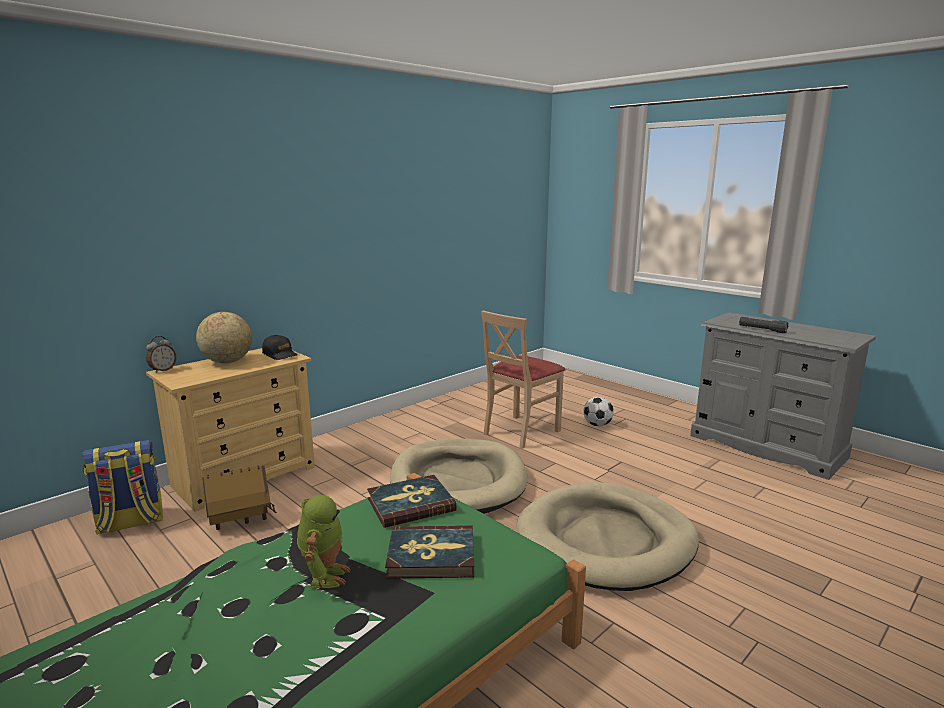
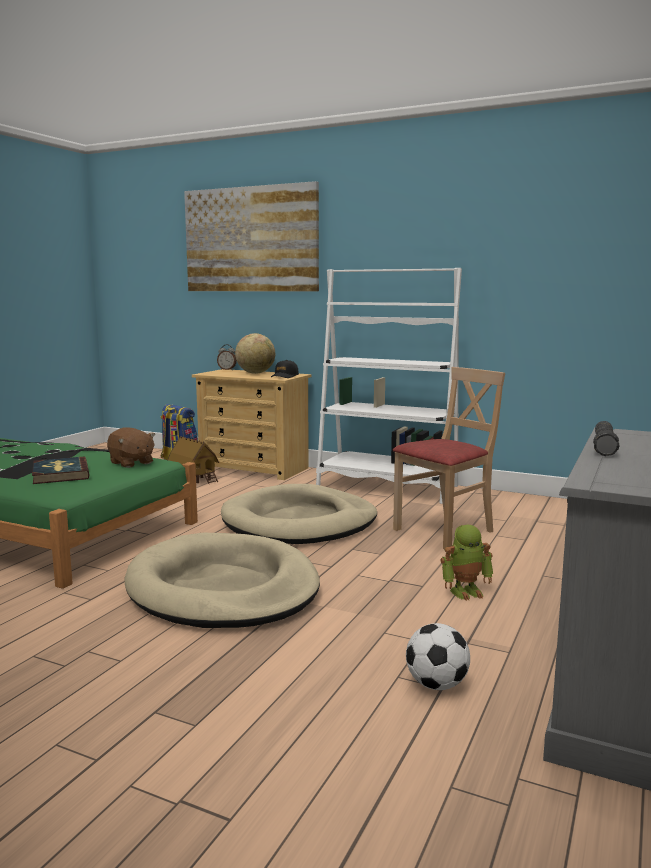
camera: 70 degrees right, 5 degrees down
toy robot [297,495,351,588] -> toy robot moved to [440,525,494,601]
book [367,475,456,528] -> brown plush toy [107,427,155,468]
beige chair [481,310,566,449] -> beige chair turned 120 degrees clockwise [392,367,505,549]
football [583,397,614,426] -> football moved to [406,623,470,690]
none -> picture [184,181,319,291]
none -> white bookcase [316,268,462,504]

